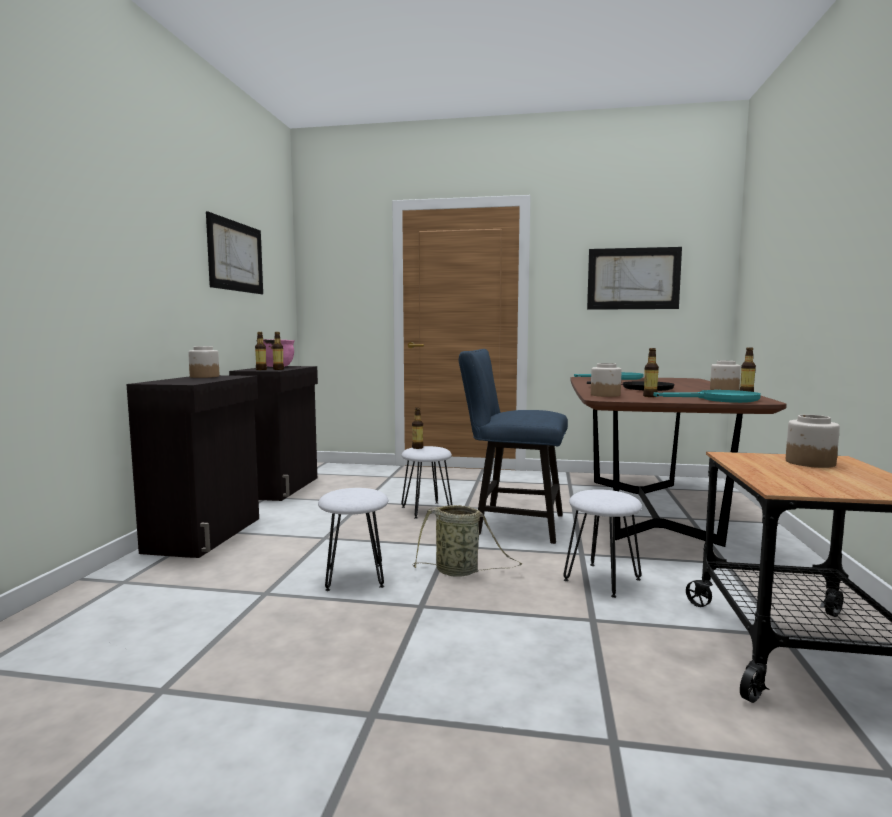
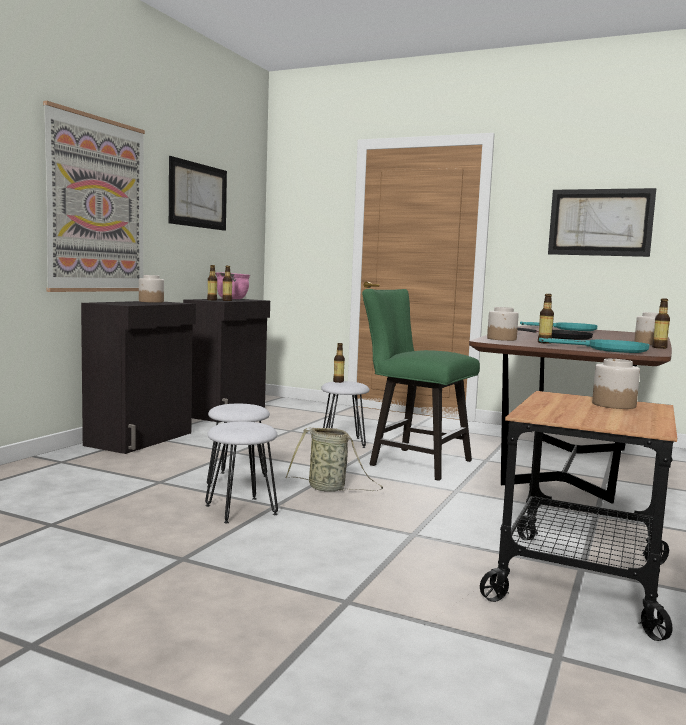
camera: 15 degrees right, 0 degrees up
blue chair [459,349,568,544] -> green chair [362,289,480,481]
white stool [563,489,642,598] -> white stool moved to [205,422,278,523]
none -> picture [43,101,145,292]

